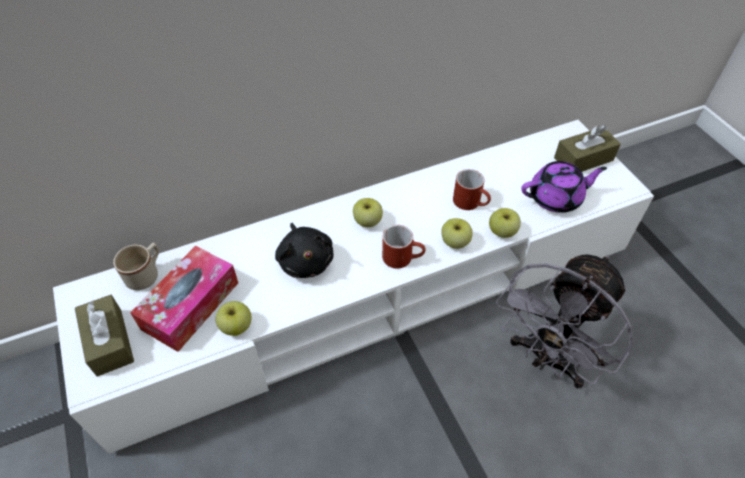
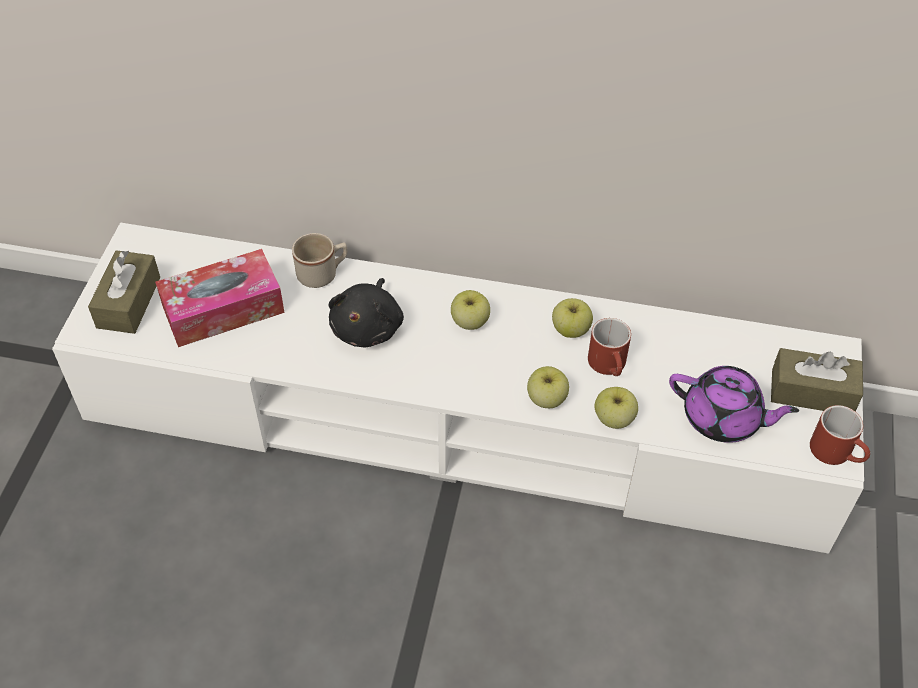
camera: 35 degrees right, 0 degrees up
beige mug [113,243,159,290] -> beige mug moved to [292,233,347,288]
apple [215,301,251,336] -> apple moved to [552,298,593,338]
red mug [382,225,426,269] -> red mug moved to [810,405,870,465]
grey fan [496,254,634,389] -> none

